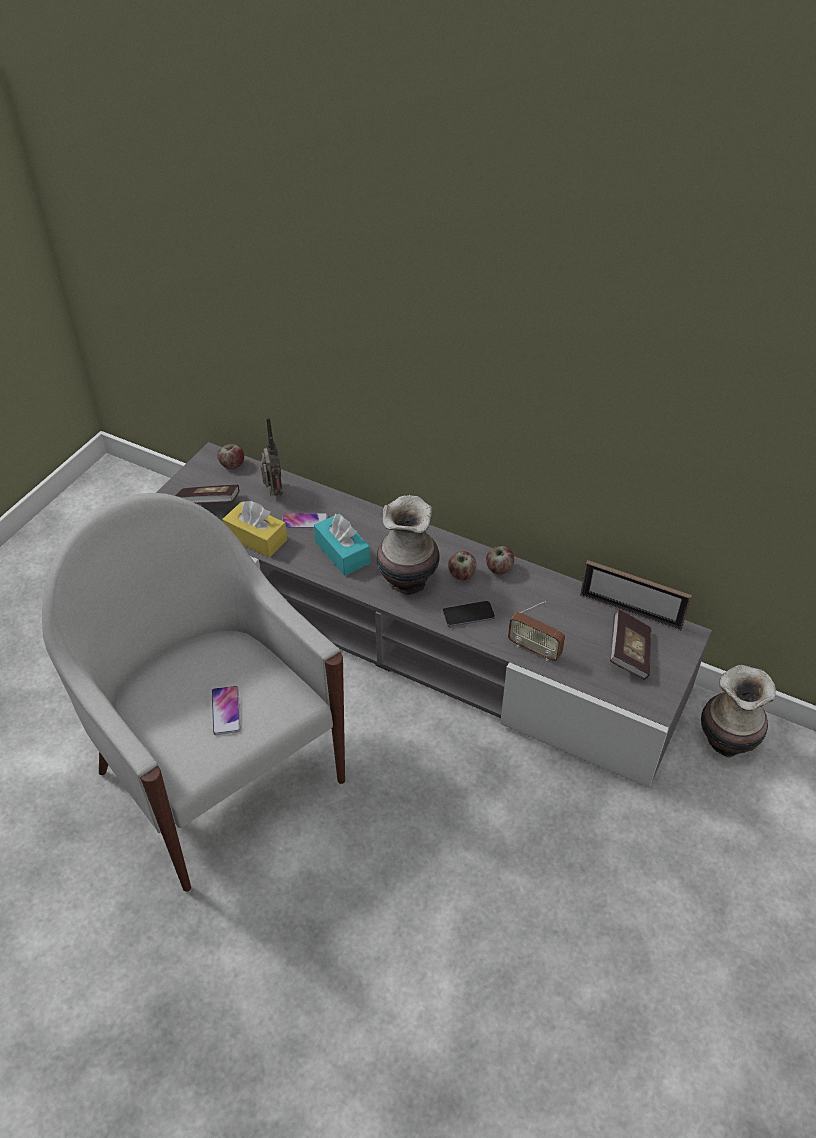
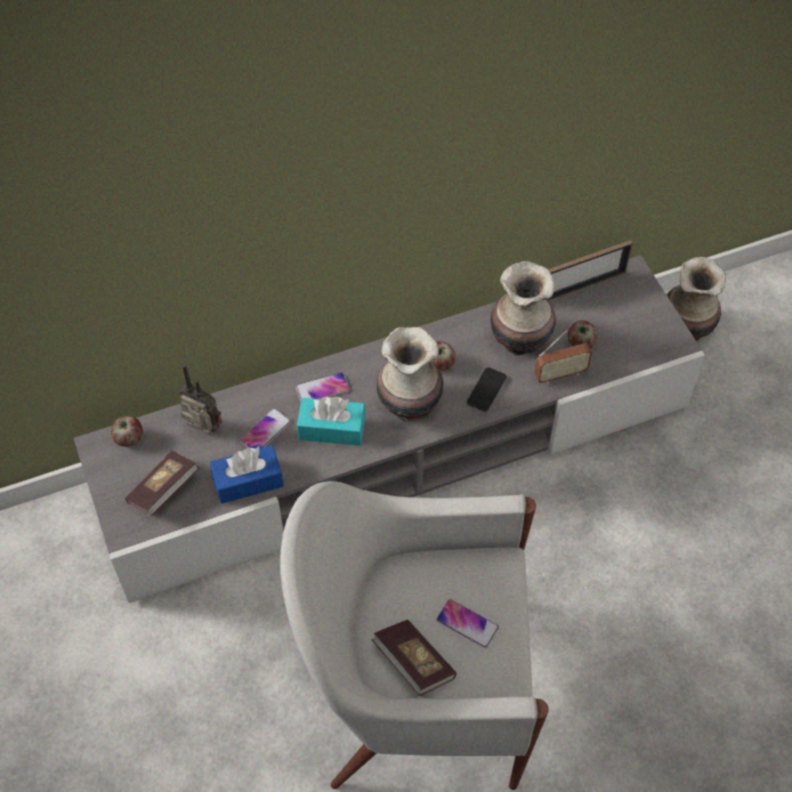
camera: 50 degrees left, 10 degrees up
yellow tissue box [222,501,287,558] -> blue tissue box [210,445,284,504]
apple [486,546,514,575] -> apple moved to [568,320,597,349]
book [610,609,651,680] -> book moved to [372,620,457,696]
none -> phone [296,372,350,401]
none -> vase [491,261,556,356]

